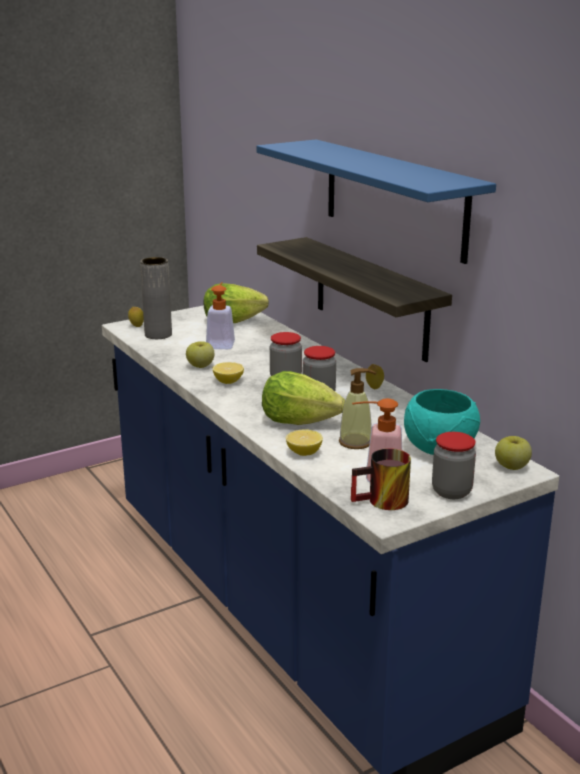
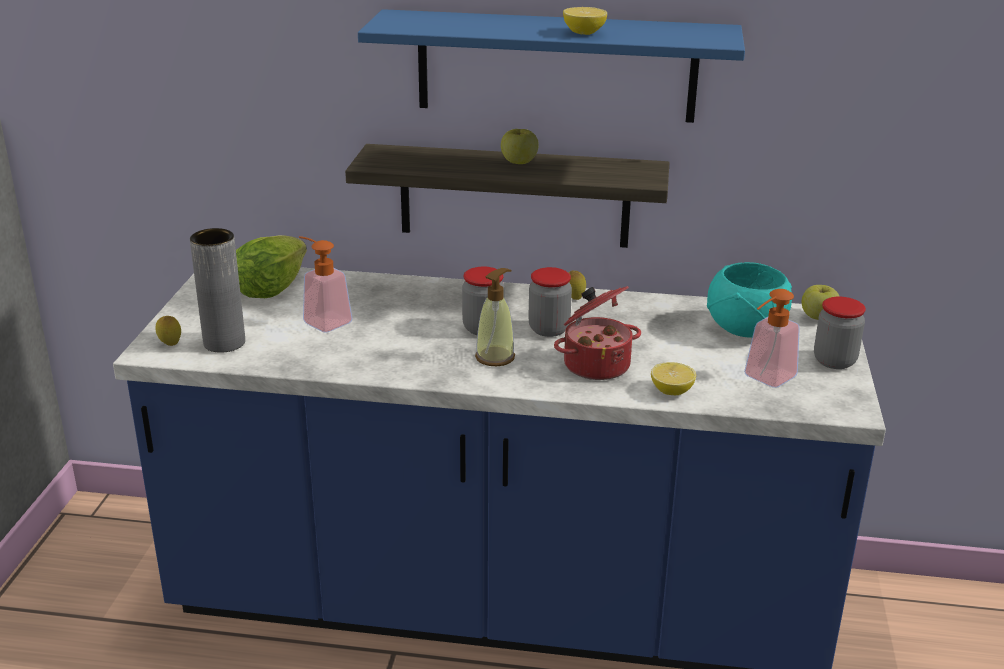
camera: 50 degrees left, 5 degrees up
apple [186,341,214,368] -> apple moved to [501,129,539,164]
lemon [212,362,244,384] -> lemon moved to [563,7,607,35]
lettuce [262,371,345,425] -> cooking pot [554,286,641,380]
soap dispenser [339,368,376,449] -> soap dispenser moved to [475,268,515,366]
mug [351,448,411,510] -> none

